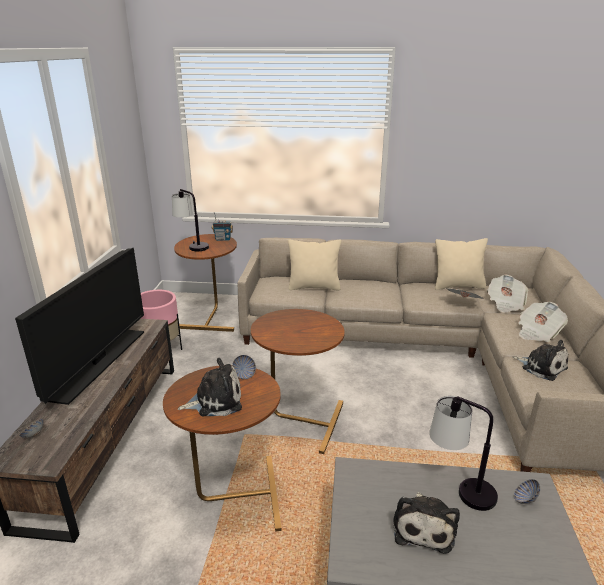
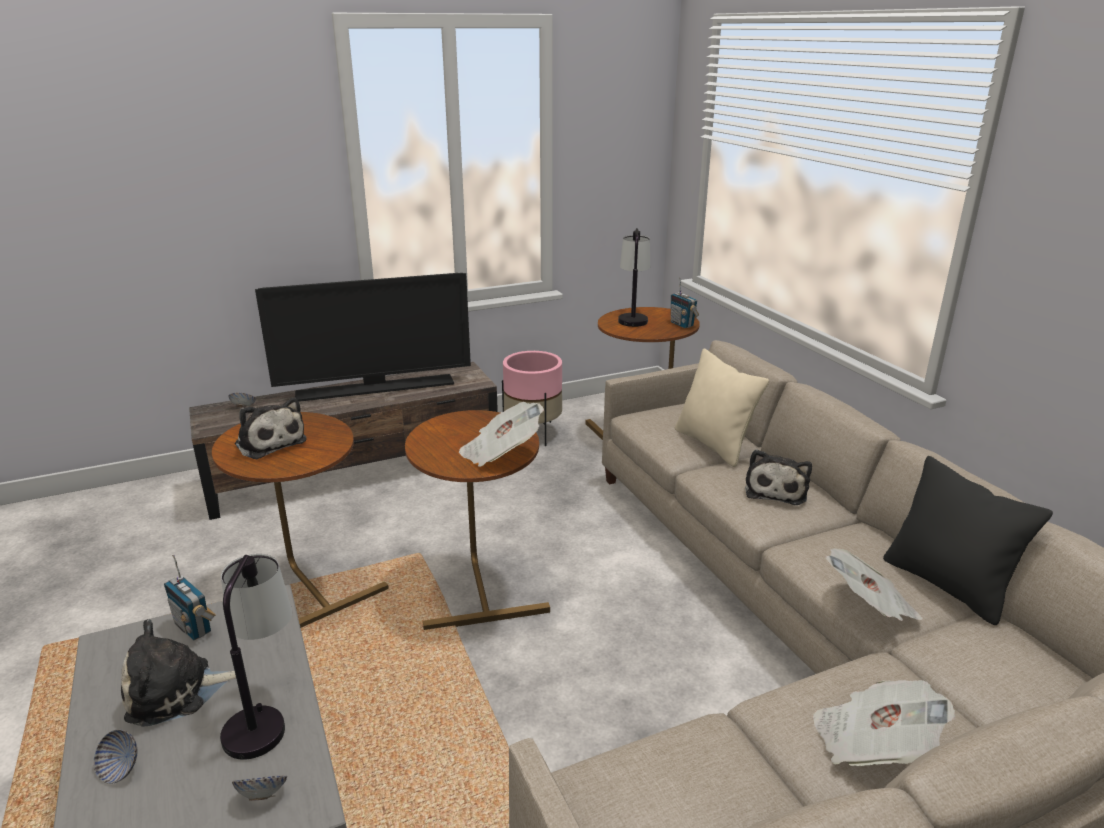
camera: 60 degrees right, 0 degrees up
bowl [232,355,256,379] -> bowl moved to [94,729,138,784]
beige pillow [435,238,488,290] -> black pillow [883,456,1053,625]
newspaper [487,275,528,312] -> newspaper moved to [459,402,544,467]
plush toy [513,340,568,381] -> plush toy moved to [745,449,812,505]
none -> radio [164,555,216,640]

